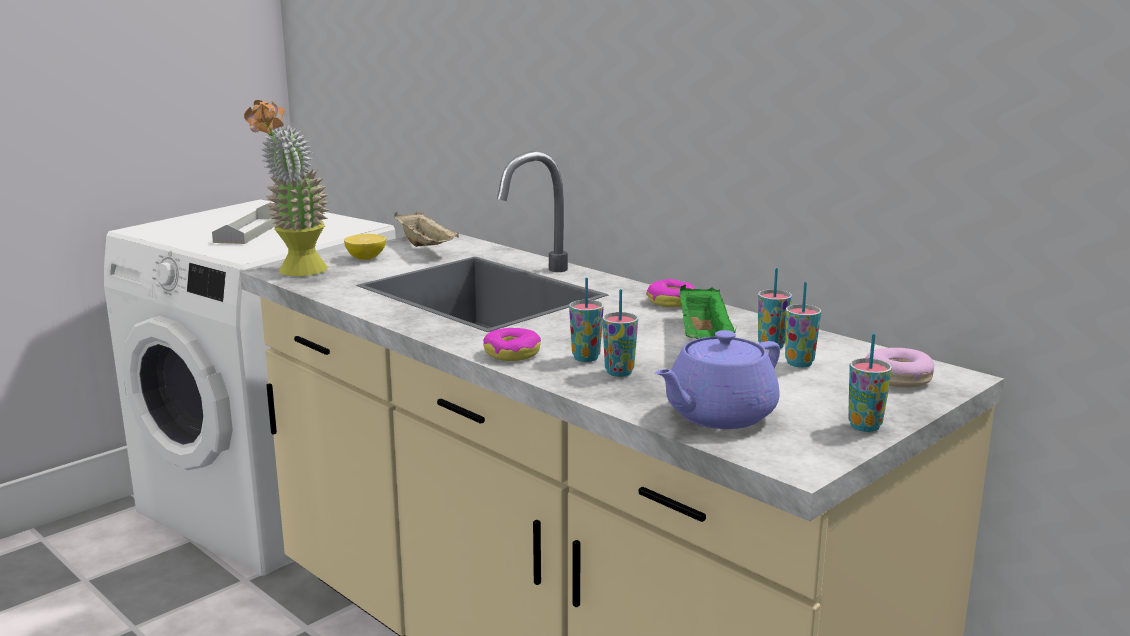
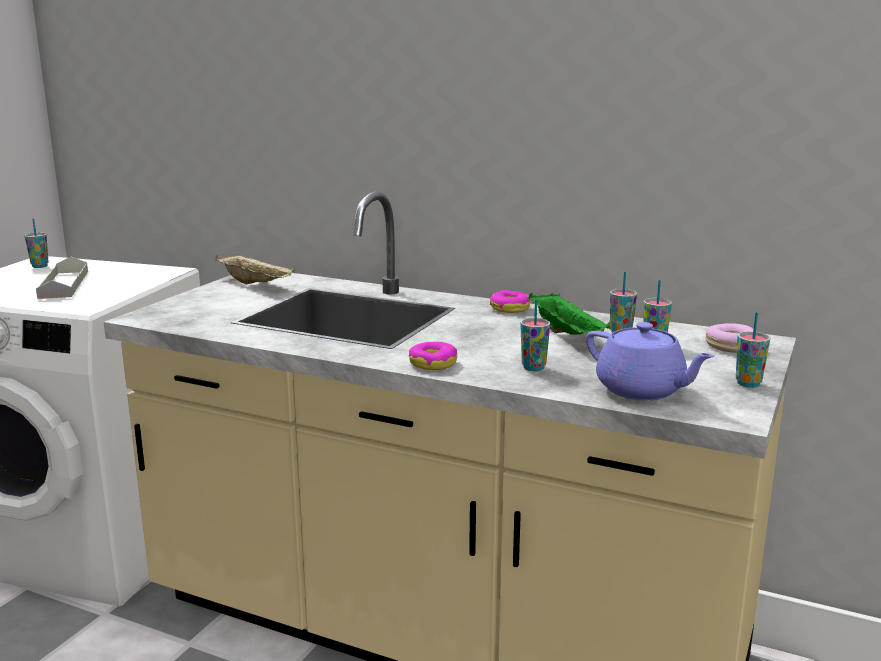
camera: 20 degrees left, 0 degrees up
potted plant [244,99,330,276] -> none
lemon [344,234,386,260] -> none
cup [569,278,604,362] -> cup moved to [25,219,49,268]
purple teapot [655,330,780,429] -> purple teapot turned 75 degrees counterclockwise [586,322,715,400]

